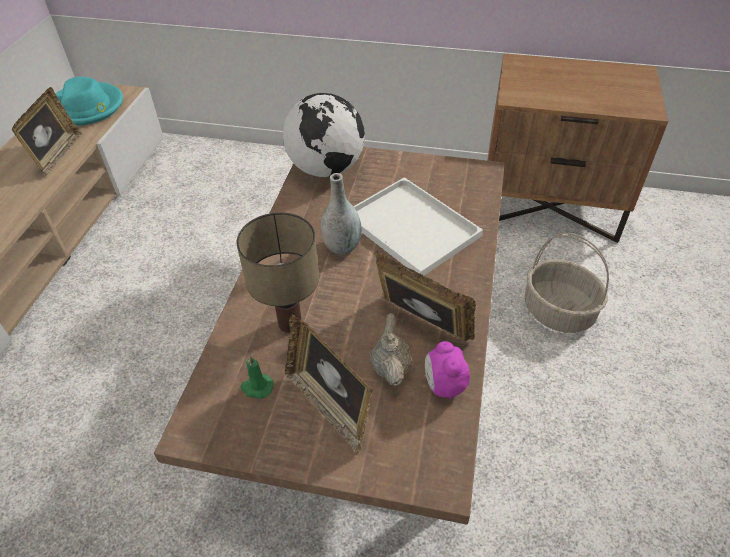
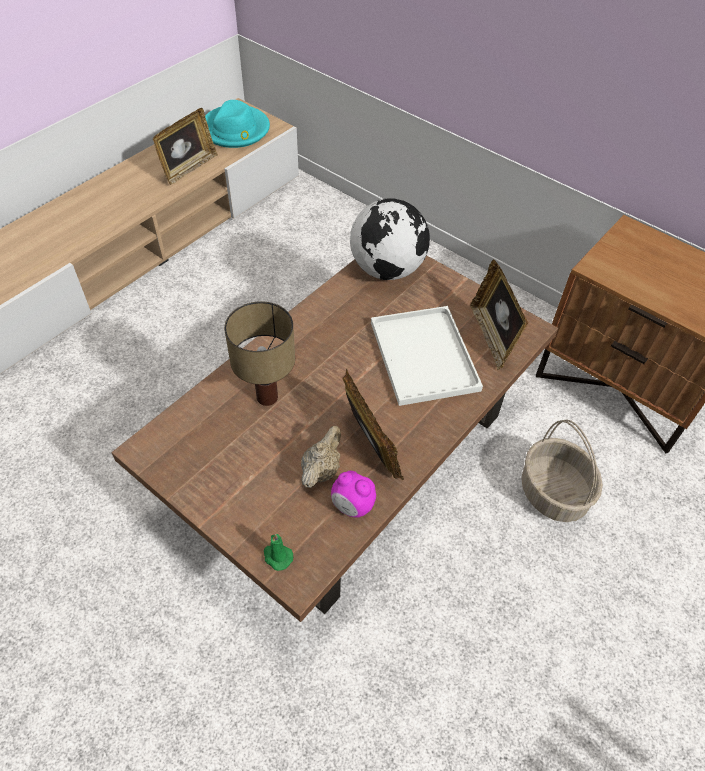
camera: 25 degrees right, 5 degrees up
green candle [241,356,274,399] -> green candle moved to [264,534,293,571]
picture frame [285,314,373,455] -> picture frame moved to [470,259,528,370]
grey vase [320,173,362,255] -> none
alarm clock [425,341,470,400] -> alarm clock turned 75 degrees counterclockwise [331,471,376,518]

